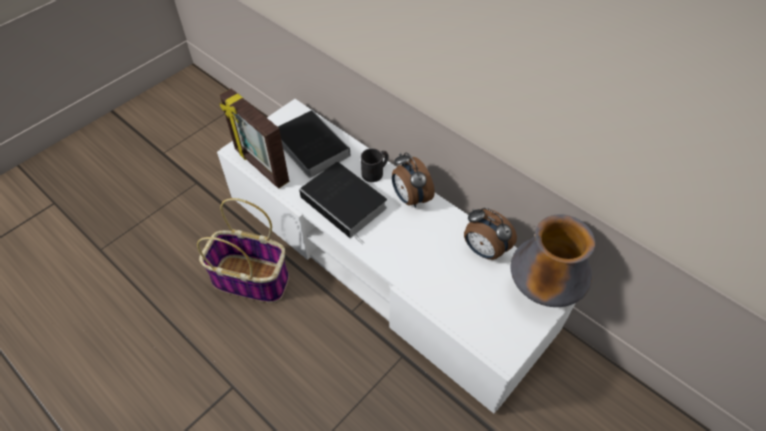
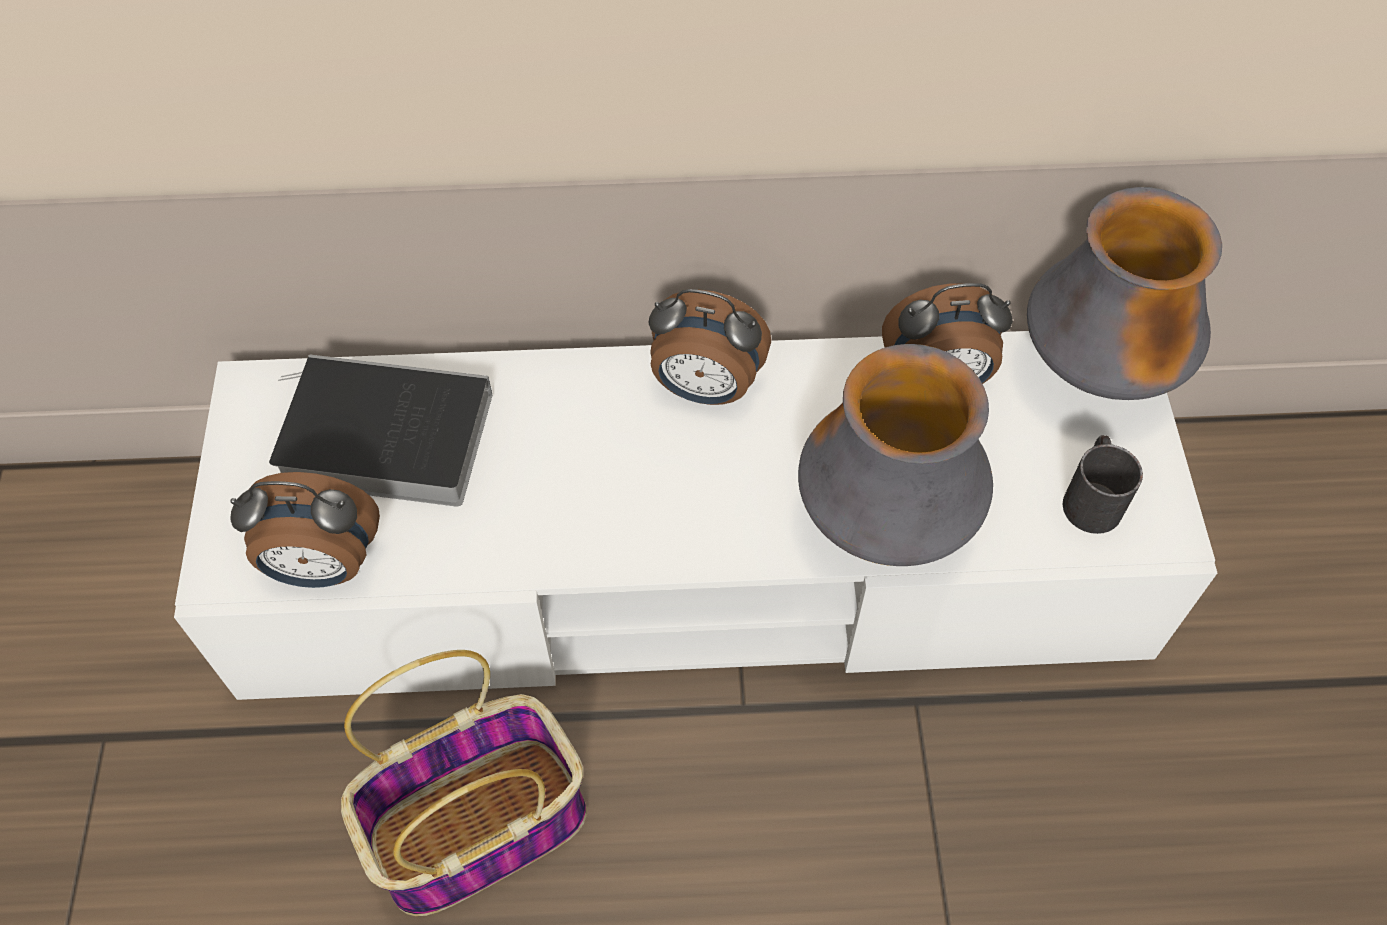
camera: 45 degrees left, 5 degrees up
picture frame [219,88,289,188] -> alarm clock [230,472,380,588]
book [299,162,387,244] -> none
black mug [361,148,389,182] -> black mug moved to [1063,435,1143,534]
none -> vase [798,344,993,566]

